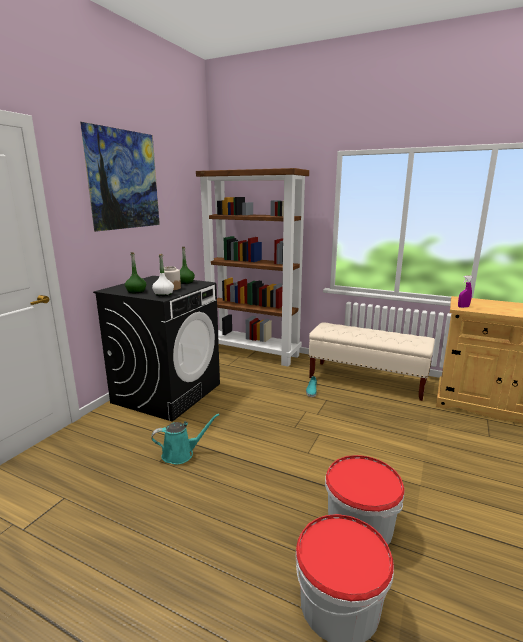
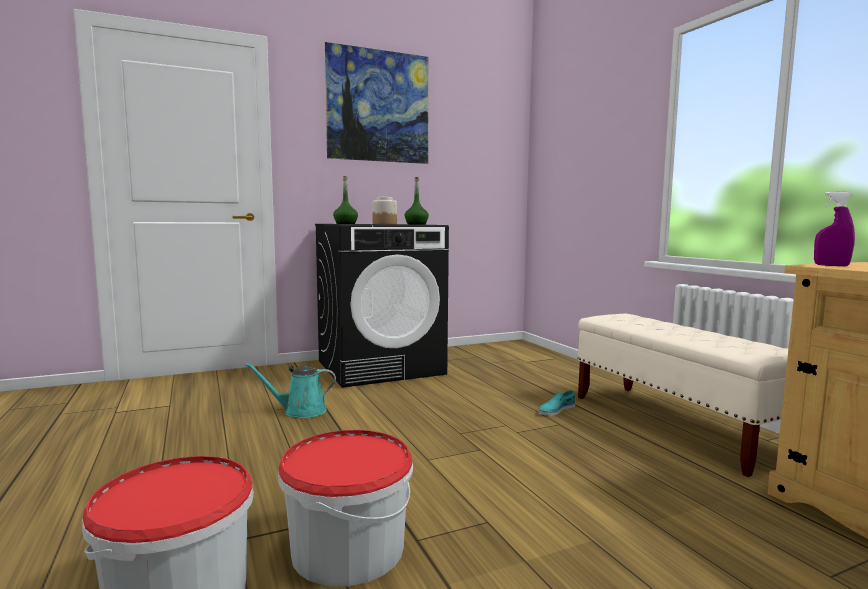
camera: 40 degrees right, 10 degrees down
white bottle [152,254,174,296] -> none
turquoise watering can [152,413,219,464] -> turquoise watering can turned 150 degrees clockwise [245,363,336,418]
brown bookcase [196,168,309,367] -> none

